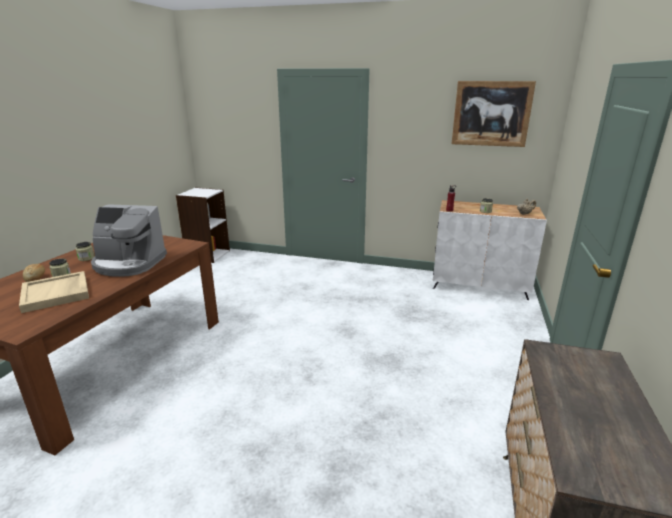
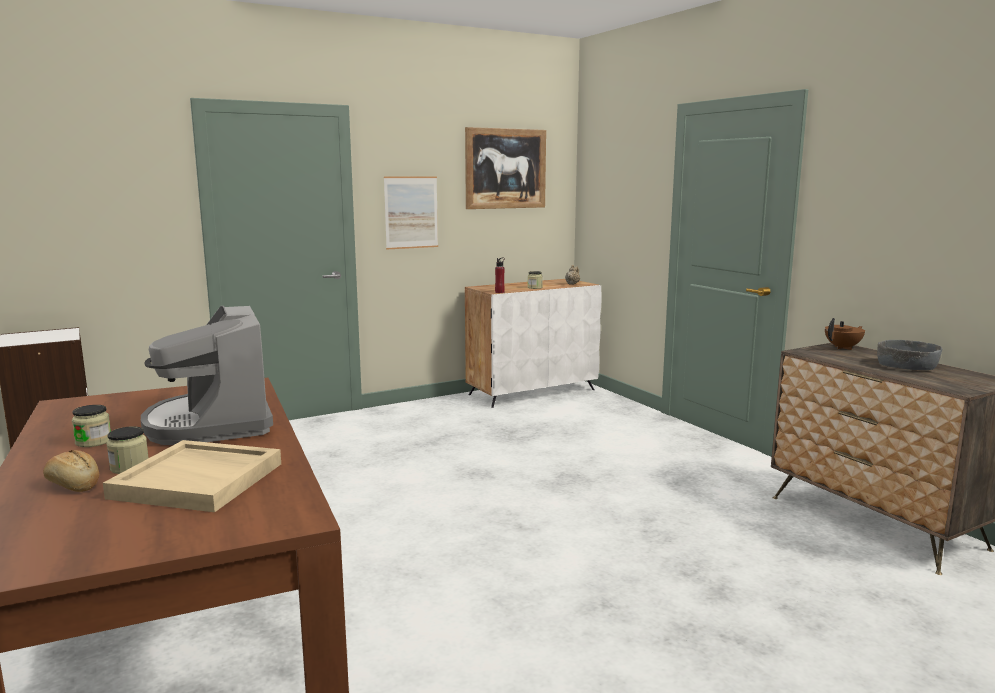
camera: 45 degrees left, 10 degrees down
coffee machine [91,204,167,277] -> coffee machine turned 105 degrees clockwise [141,306,273,445]
none -> picture [384,177,438,249]
none -> brown teapot [825,318,865,350]
none -> grey bowl [877,340,942,370]

